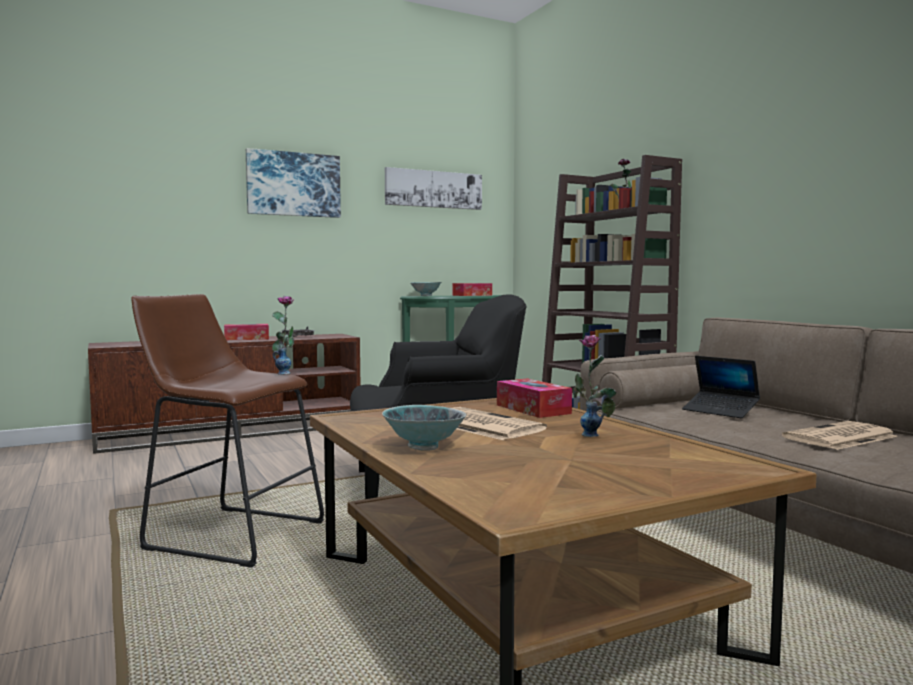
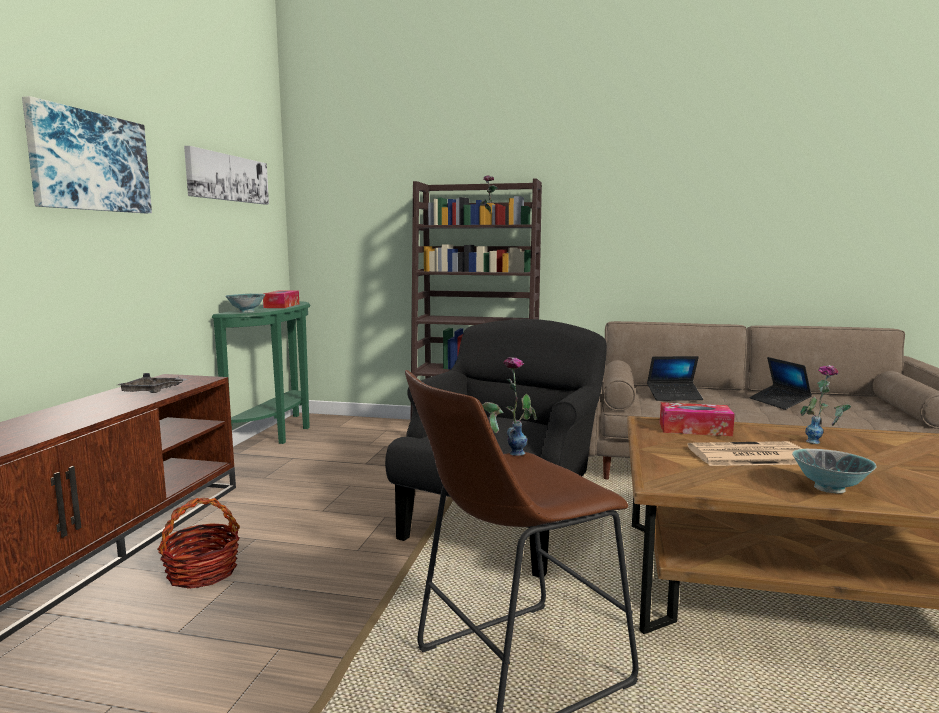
camera: 50 degrees left, 5 degrees up
tissue box [224,324,269,340] -> none
newspaper [782,421,898,450] -> laptop [749,357,812,410]
none -> basket [157,498,240,589]

